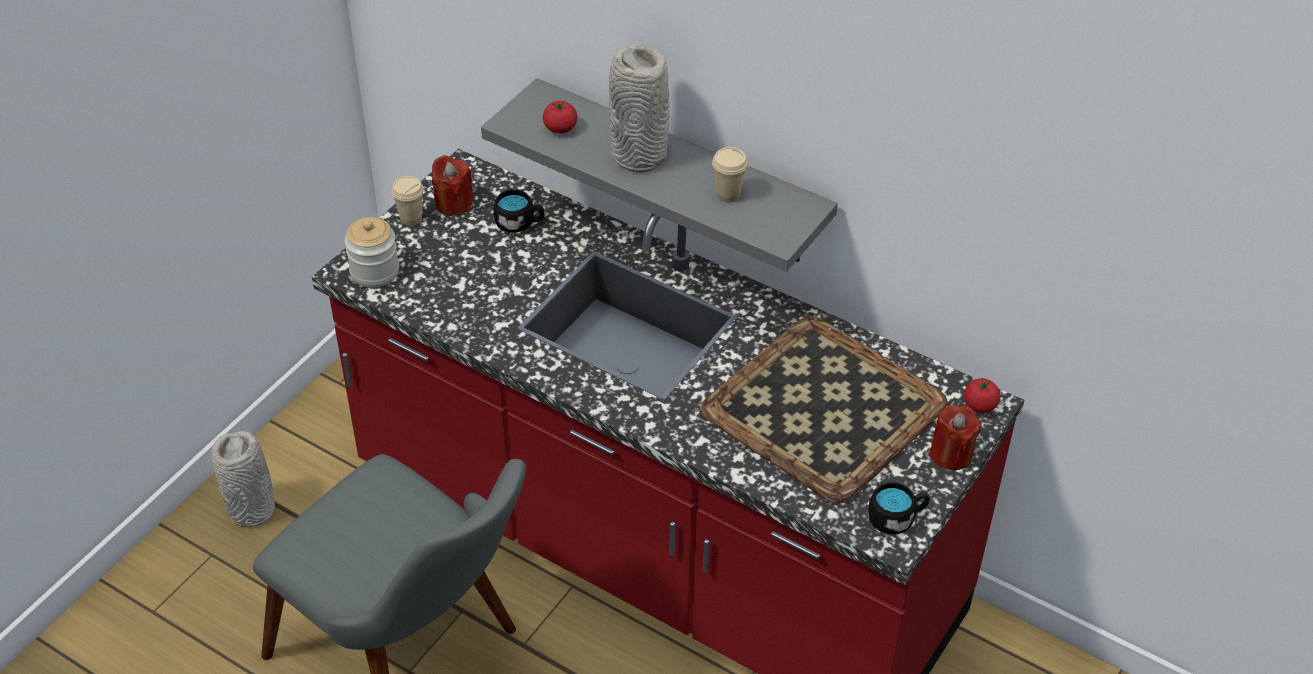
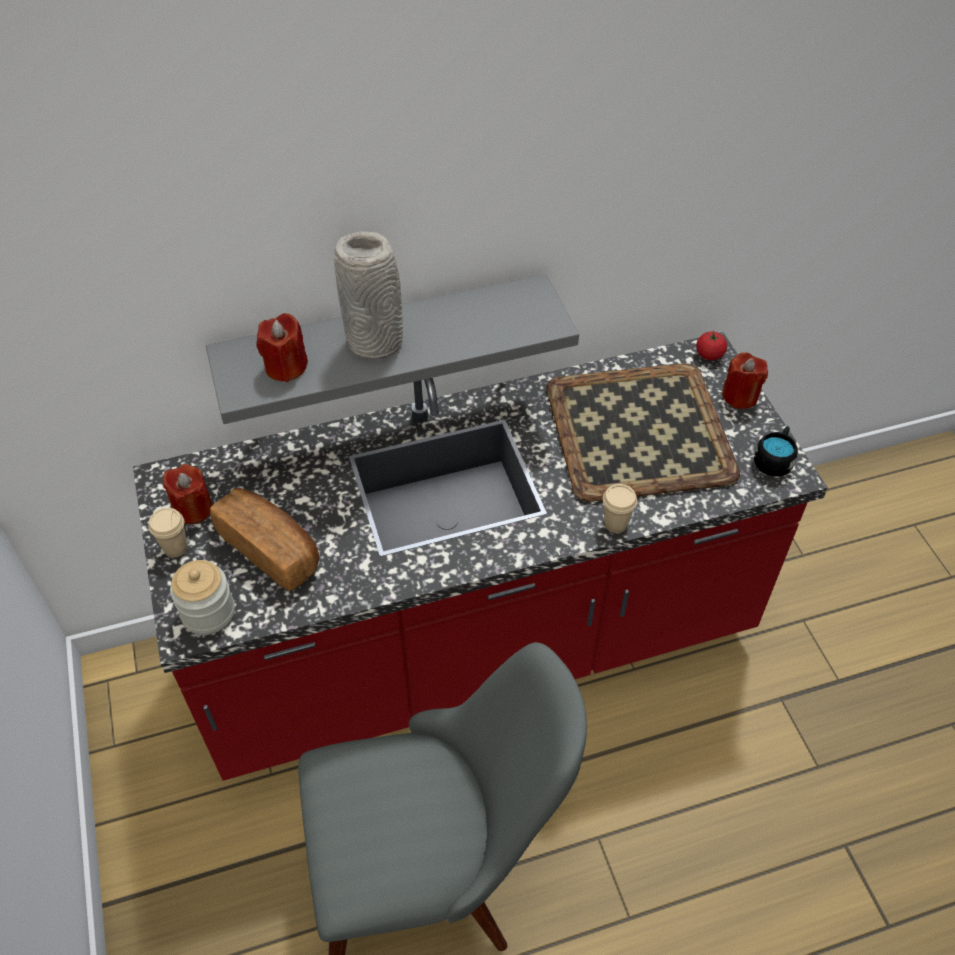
camera: 50 degrees left, 5 degrees up
grey vase [211,431,275,527] -> none
black mug [493,189,544,233] -> none
tomato [543,101,577,133] -> red candle [256,313,308,382]
beige cup [712,147,748,202] -> beige cup moved to [603,484,637,533]
none -> bread [210,488,319,591]

